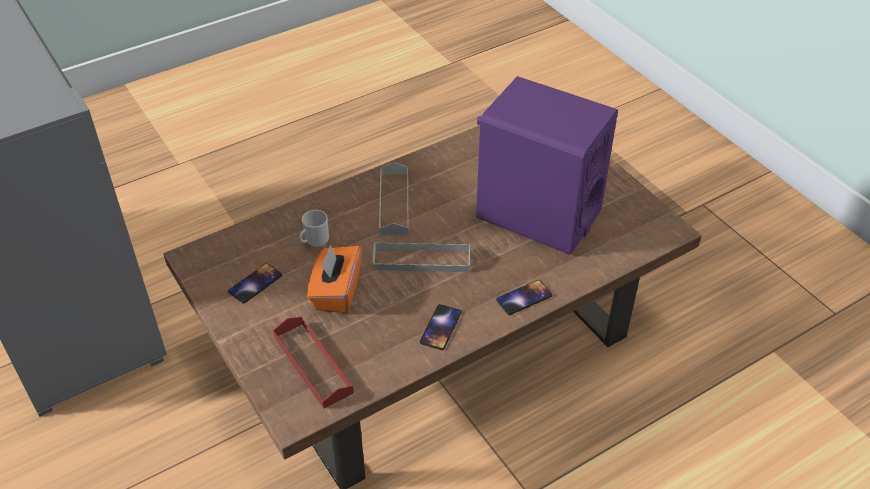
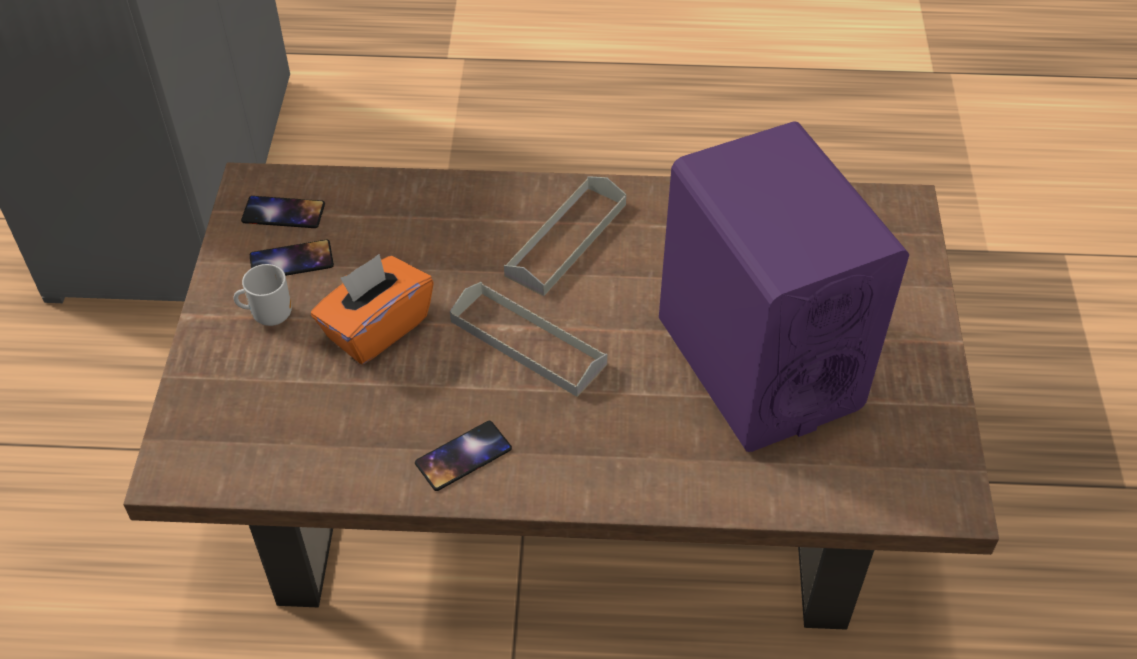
camera: 35 degrees right, 5 degrees up
red tray [273,317,354,409] -> none
mug [299,210,329,247] -> mug moved to [234,264,292,326]
phone [496,280,553,315] -> phone moved to [241,196,325,228]

